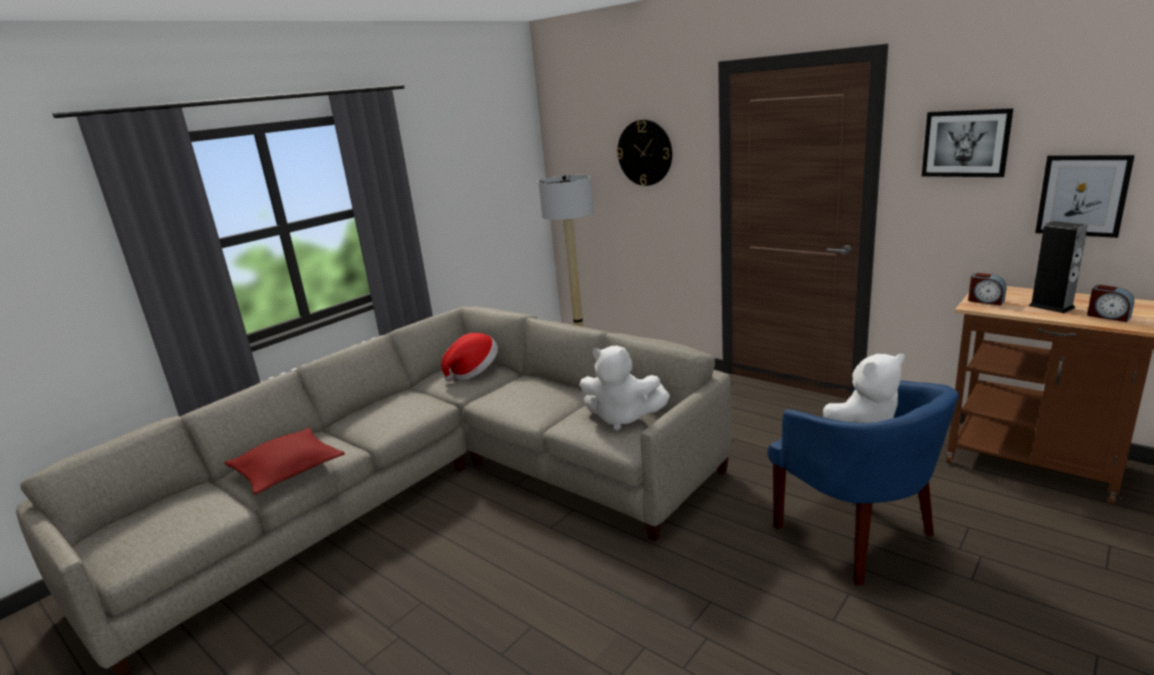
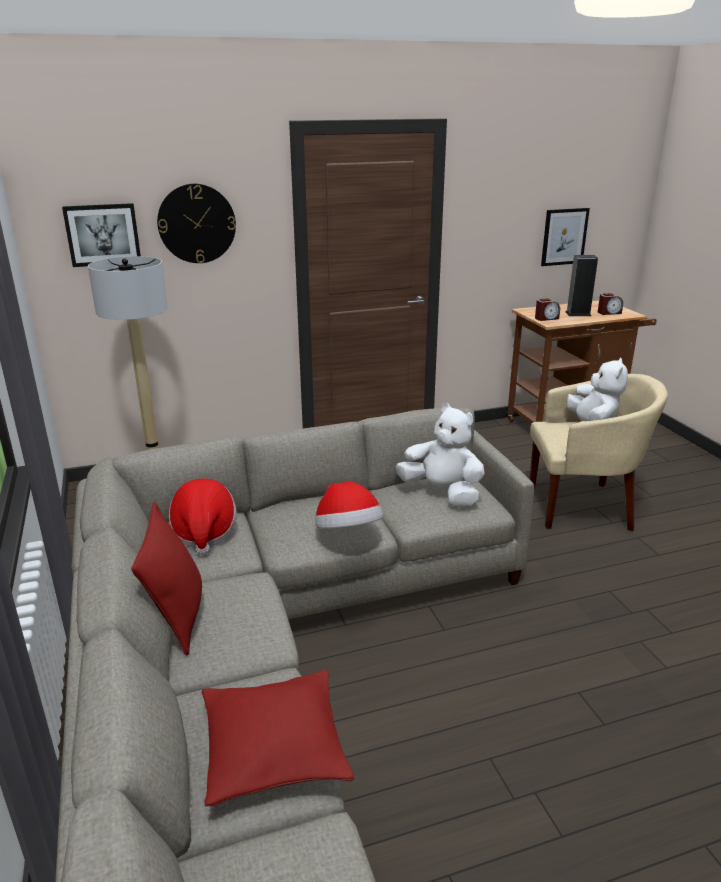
camera: 60 degrees left, 5 degrees up
white plush toy [579,346,670,431] -> white plush toy turned 105 degrees counterclockwise [395,403,485,507]
blue armchair [767,380,959,586] -> beige armchair [530,374,668,531]
picture [922,108,1013,177] -> picture moved to [62,203,141,267]
none -> red pillow [131,502,202,656]
none -> hat [315,481,383,528]

